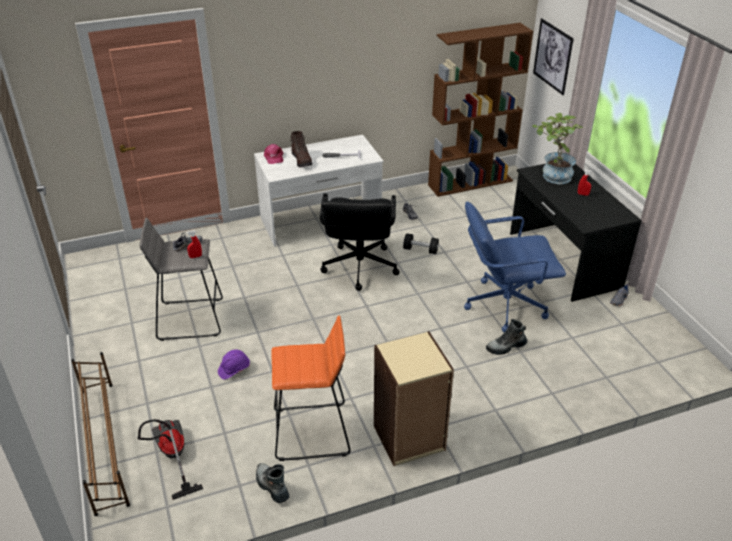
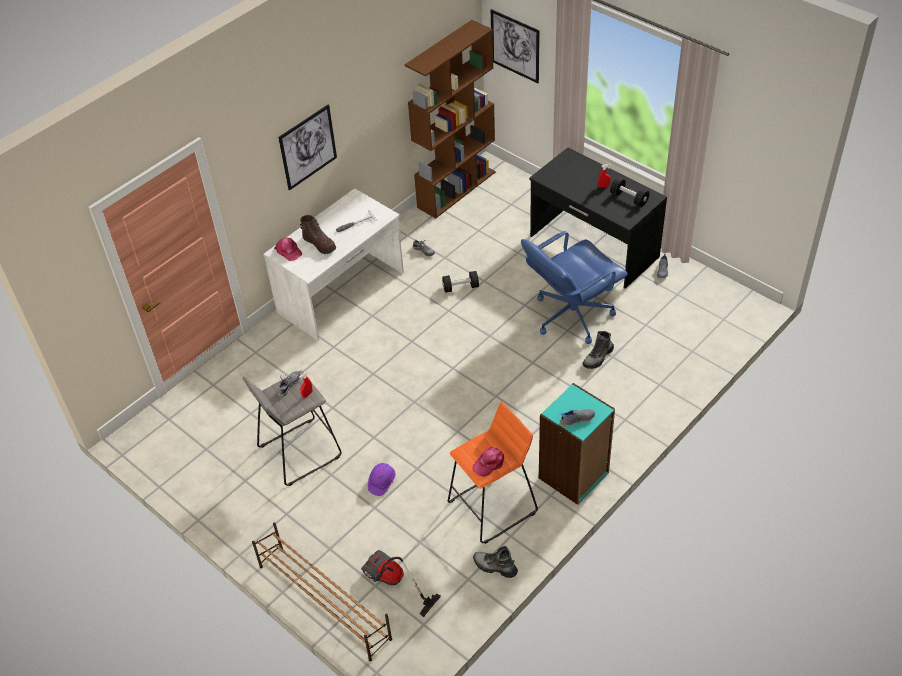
camera: 25 degrees left, 10 degrees up
black office chair [320,194,400,291] -> none
beige bookcase [374,331,454,466] -> turquoise bookcase [539,383,615,505]
potted plant [532,113,583,184] -> none
none -> picture [278,104,337,191]
none -> pink cap [472,447,504,477]
none -> grey shoe [560,409,595,427]
none -> black dumbbell [610,177,650,207]

